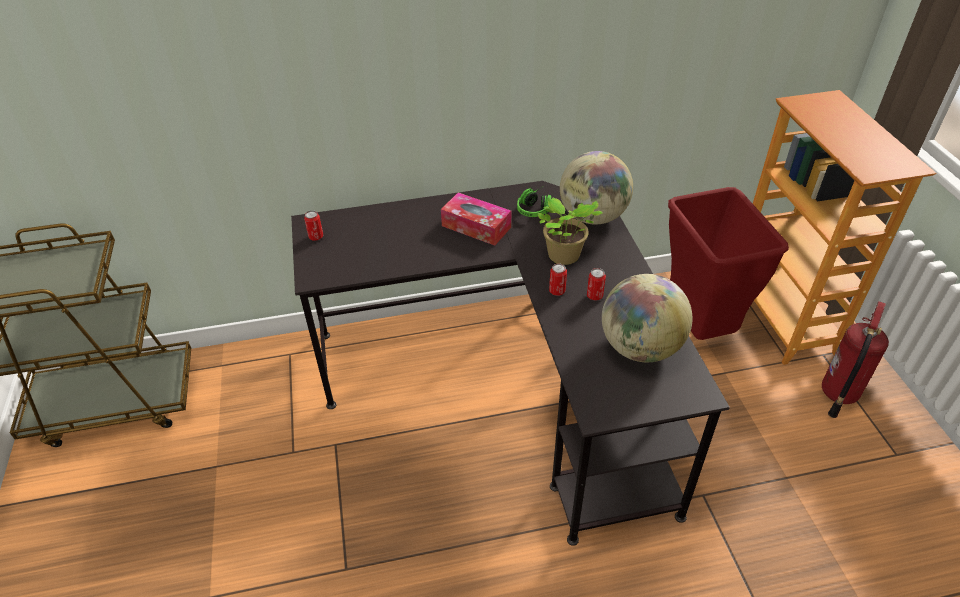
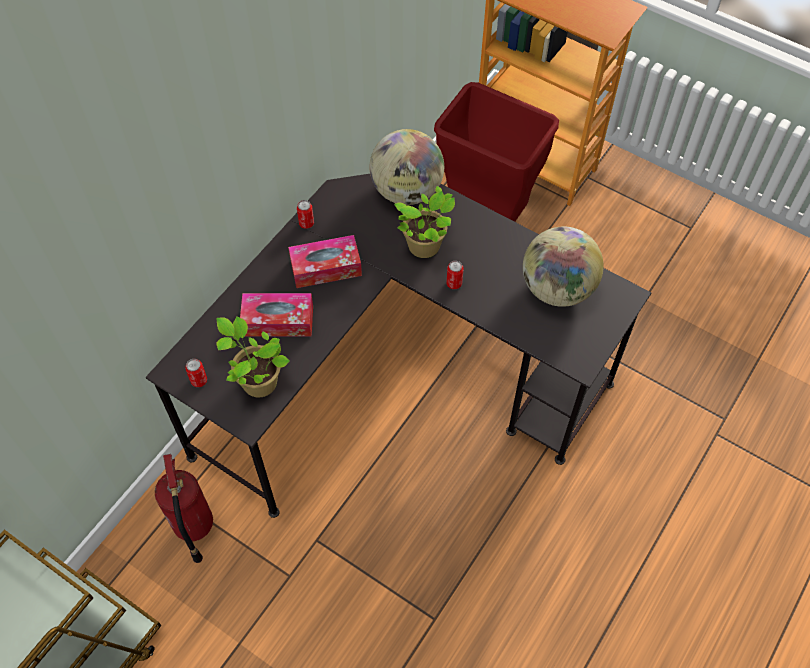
camera: 45 degrees left, 15 degrees up
headphones [517,186,552,217] -> none
can [587,268,606,301] -> can moved to [297,200,314,229]
fire extinguisher [822,301,889,418] -> fire extinguisher moved to [155,454,213,563]
none -> potted plant [216,317,290,398]
none -> tissue box [240,293,313,337]

